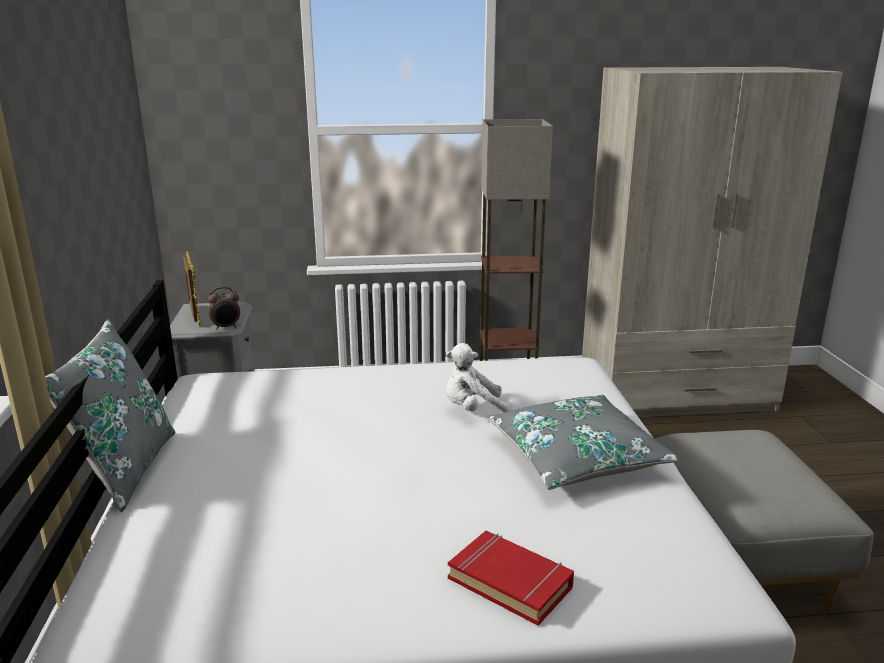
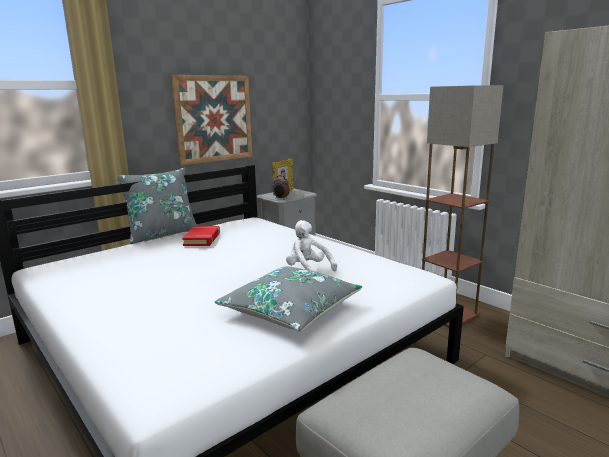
camera: 55 degrees right, 5 degrees down
red book [448,531,574,626] -> red book moved to [182,226,220,246]
none -> picture [171,75,252,165]

